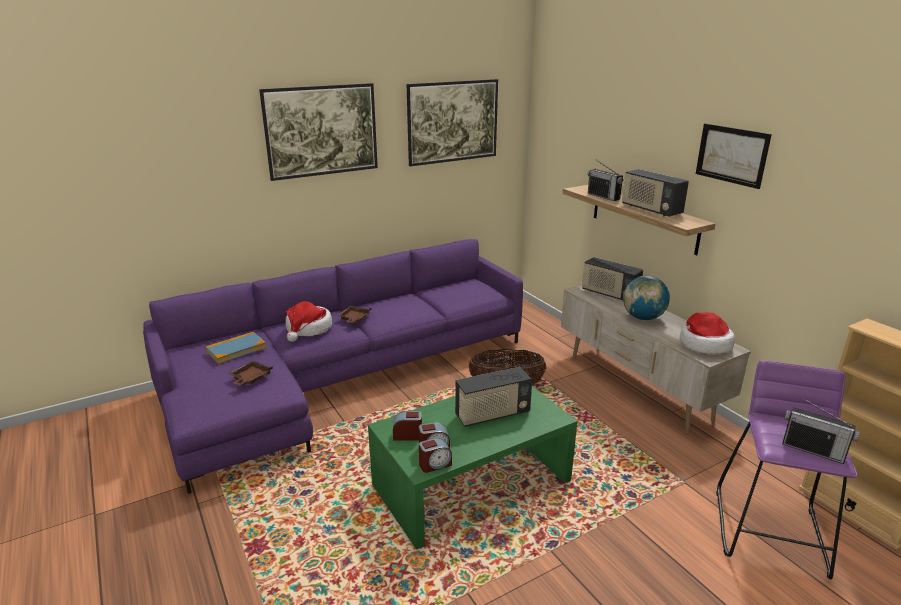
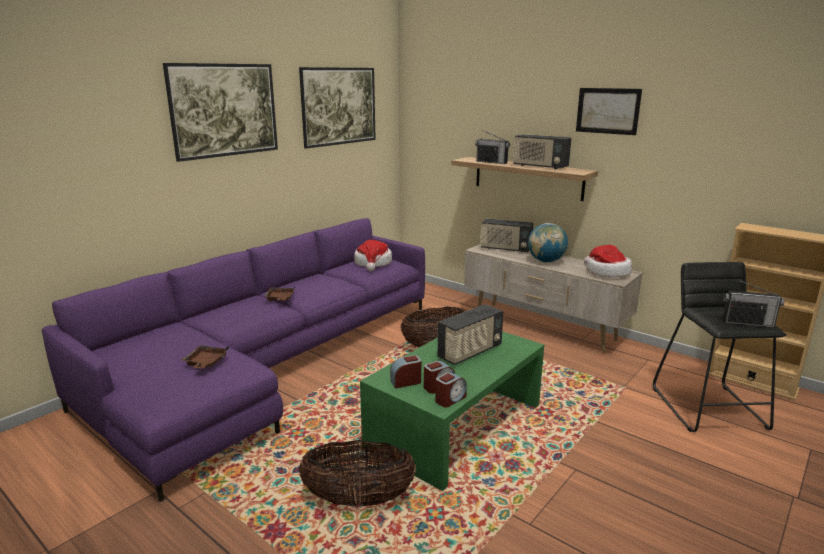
camera: 20 degrees left, 5 degrees down
book [206,332,267,364] -> none
hat [286,301,332,342] -> hat moved to [354,240,392,271]
purple stool [716,360,858,579] -> black stool [653,262,786,432]
none -> basket [299,440,416,507]

